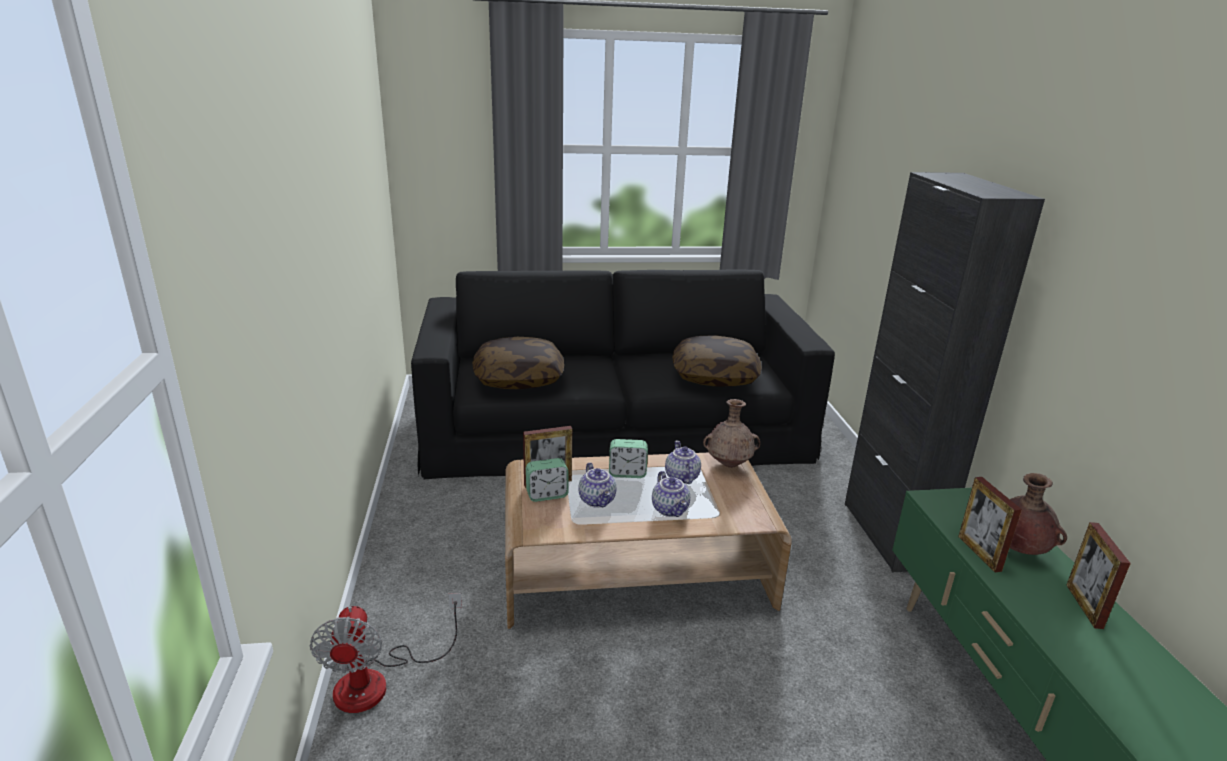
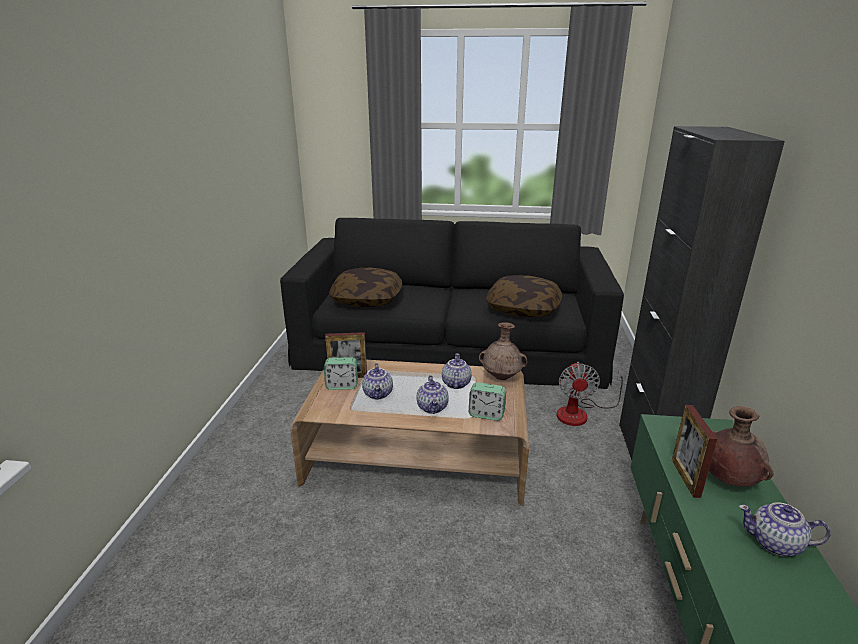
camera: 15 degrees right, 0 degrees up
fan [310,593,462,713] -> fan moved to [557,362,626,426]
alarm clock [609,439,648,478] -> alarm clock moved to [469,382,506,421]
picture frame [1067,522,1131,629] -> teapot [739,502,831,556]

